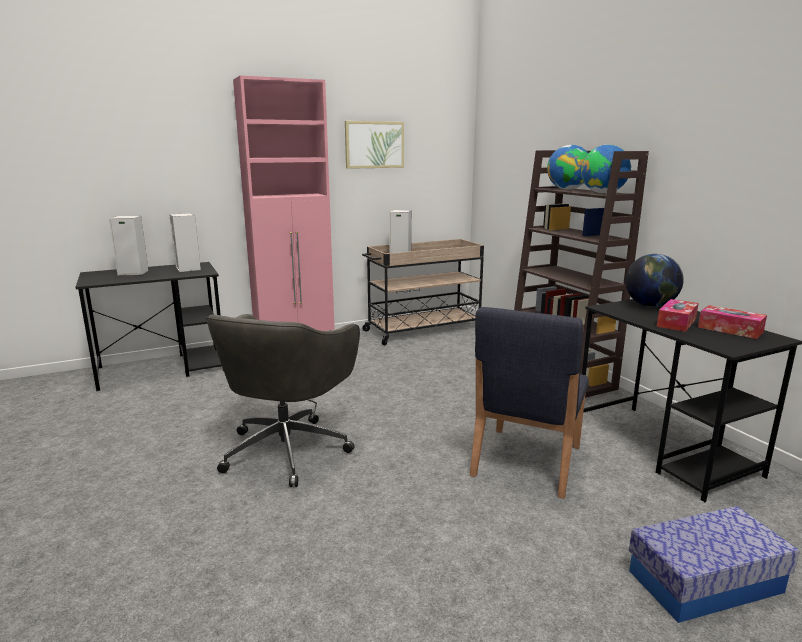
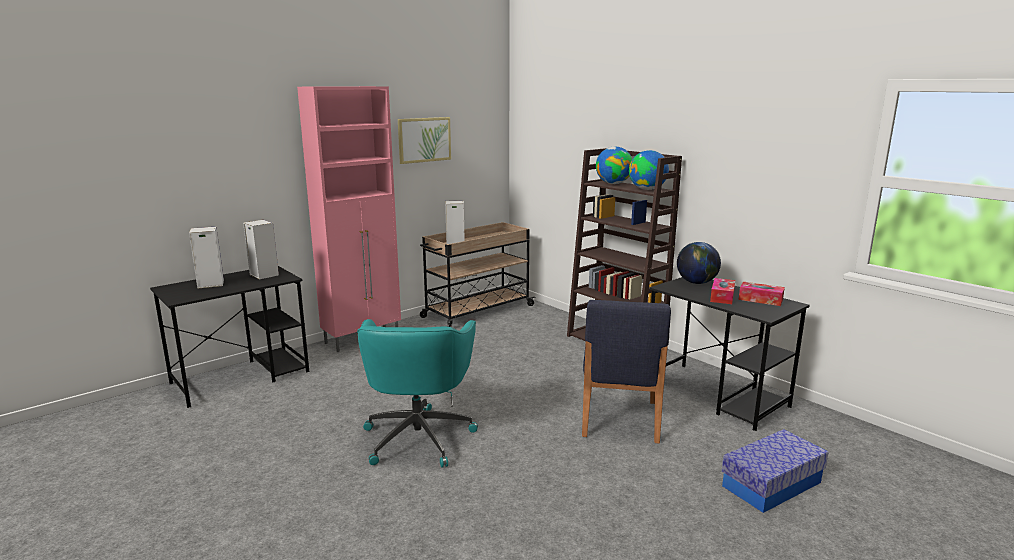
camera: 15 degrees left, 0 degrees up
grey office chair [206,314,360,487] -> turquoise office chair [357,319,478,468]

